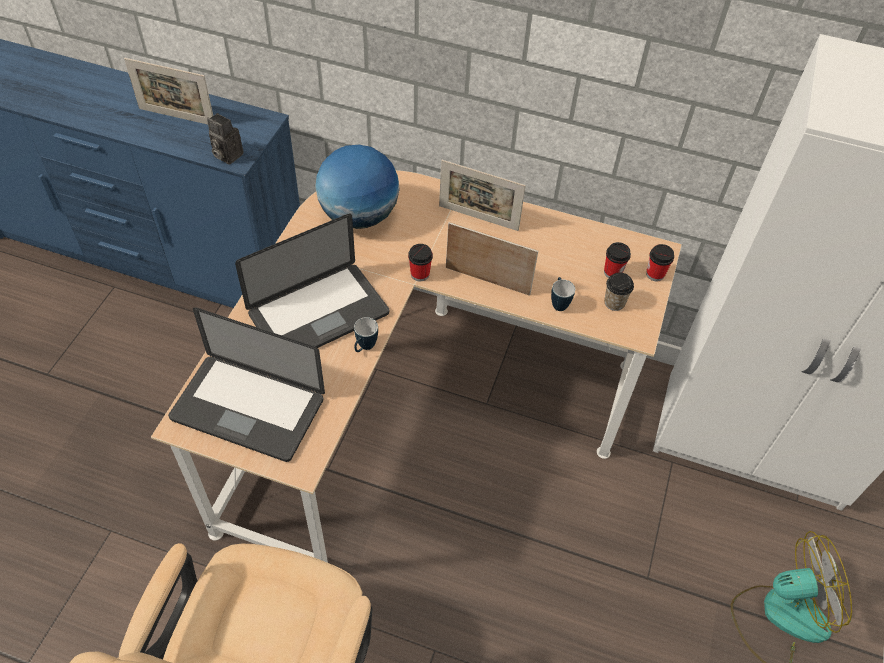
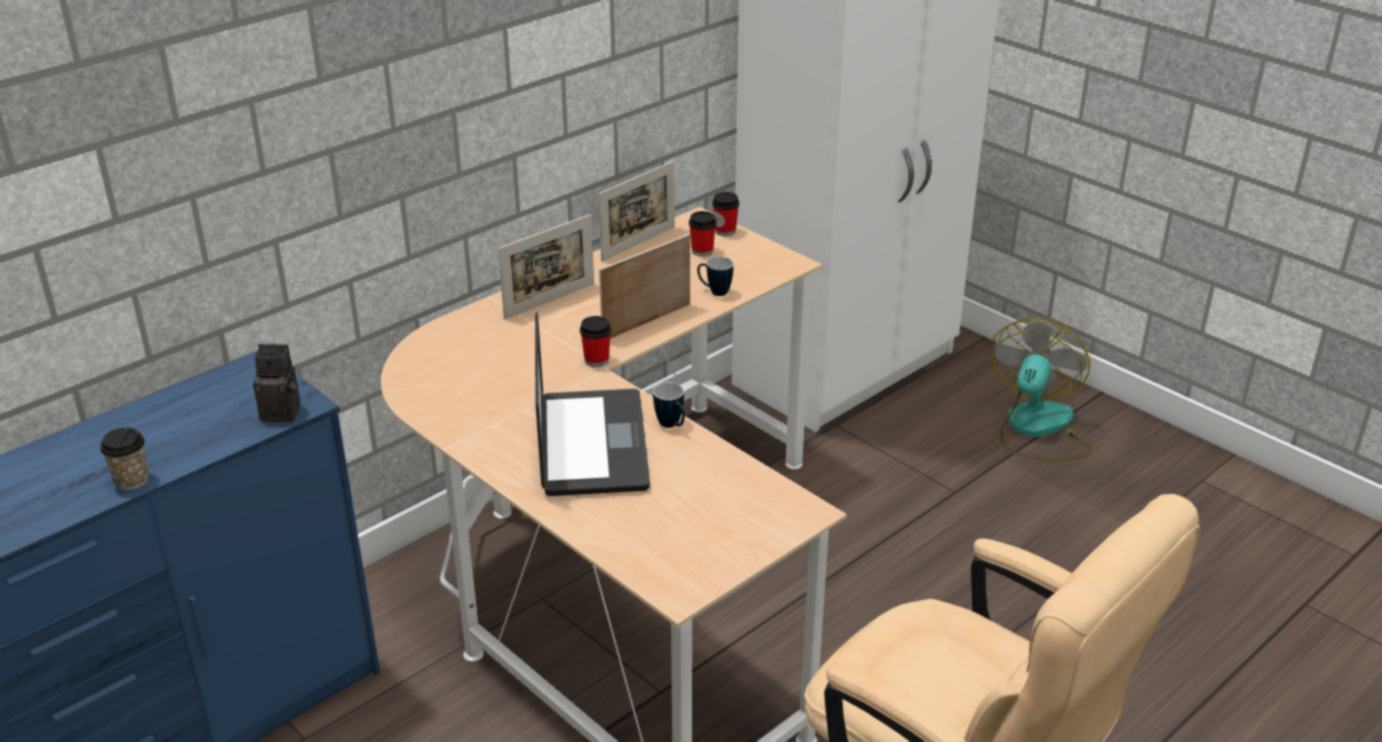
camera: 60 degrees left, 20 degrees down
picture frame [124,58,213,125] -> picture frame moved to [598,161,675,261]
laptop [168,307,325,462] -> none
camera [207,113,243,165] -> camera turned 150 degrees counterclockwise [253,343,300,422]
globe [315,145,400,229] -> none
cup [604,272,634,311] -> cup moved to [100,427,149,490]

